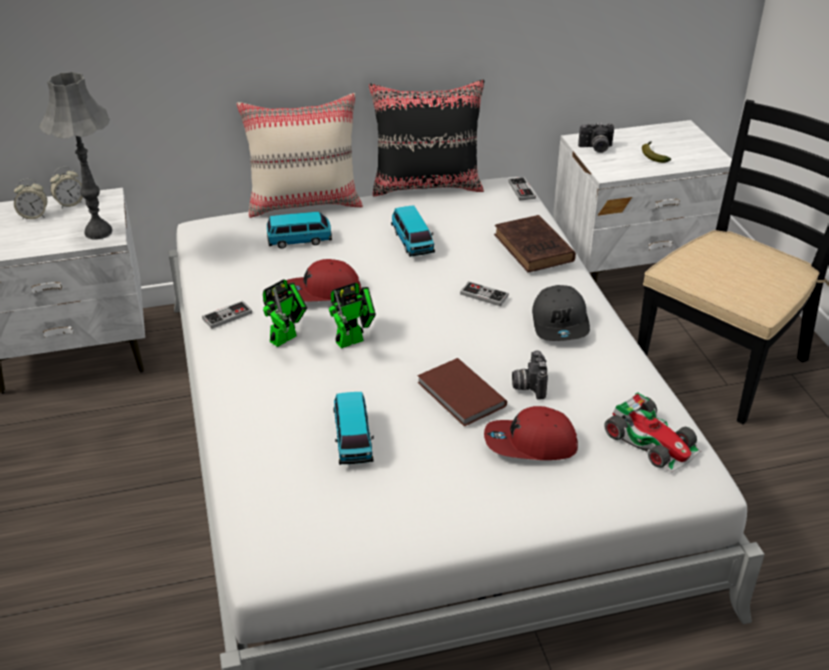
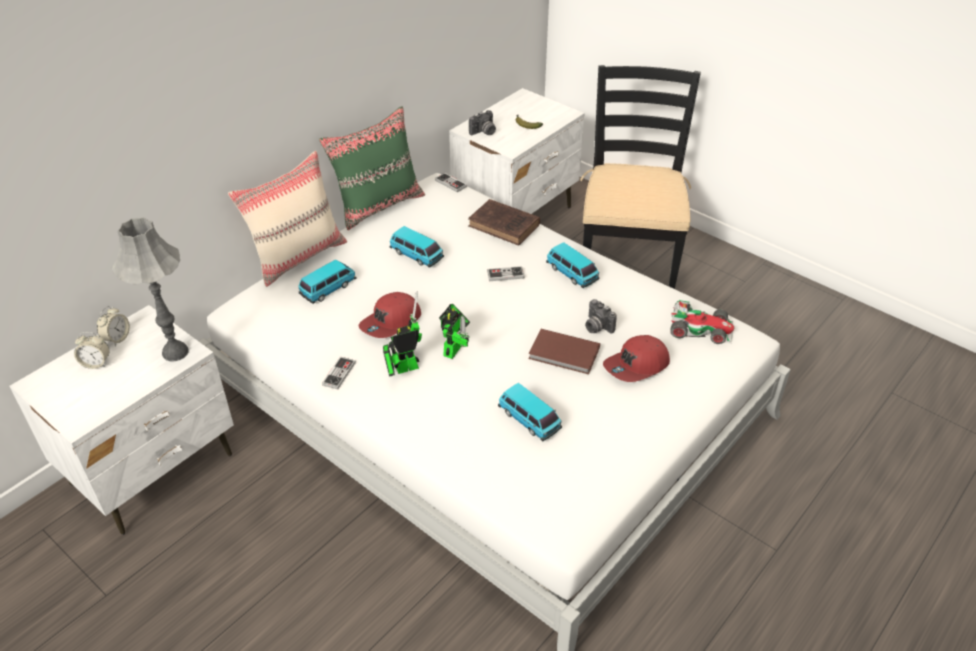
camera: 35 degrees left, 5 degrees up
alarm clock [14,179,47,220] -> alarm clock turned 45 degrees clockwise [74,332,110,369]
toy robot [263,279,307,347] -> toy robot turned 120 degrees counterclockwise [383,291,422,377]
black pillow [369,80,484,197] -> green pillow [319,106,425,230]
grey cap [532,285,590,341] -> toy car [546,242,599,288]

